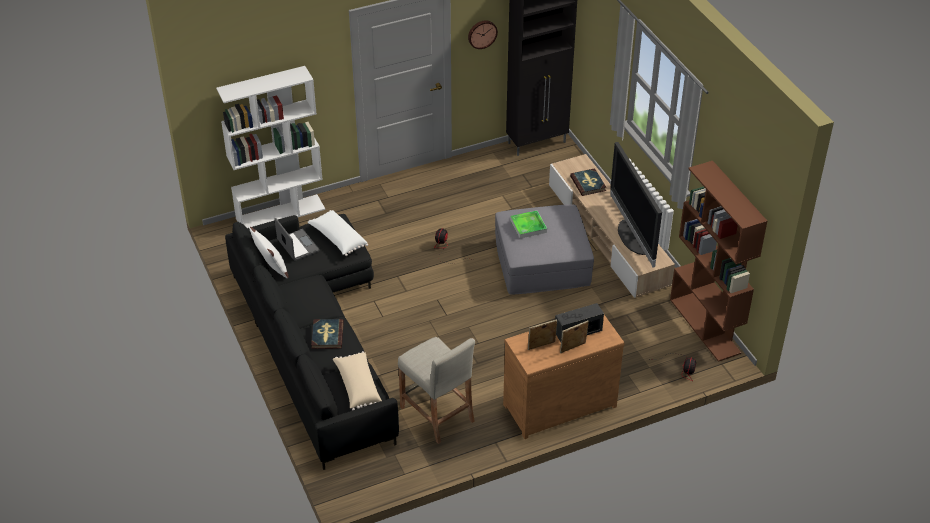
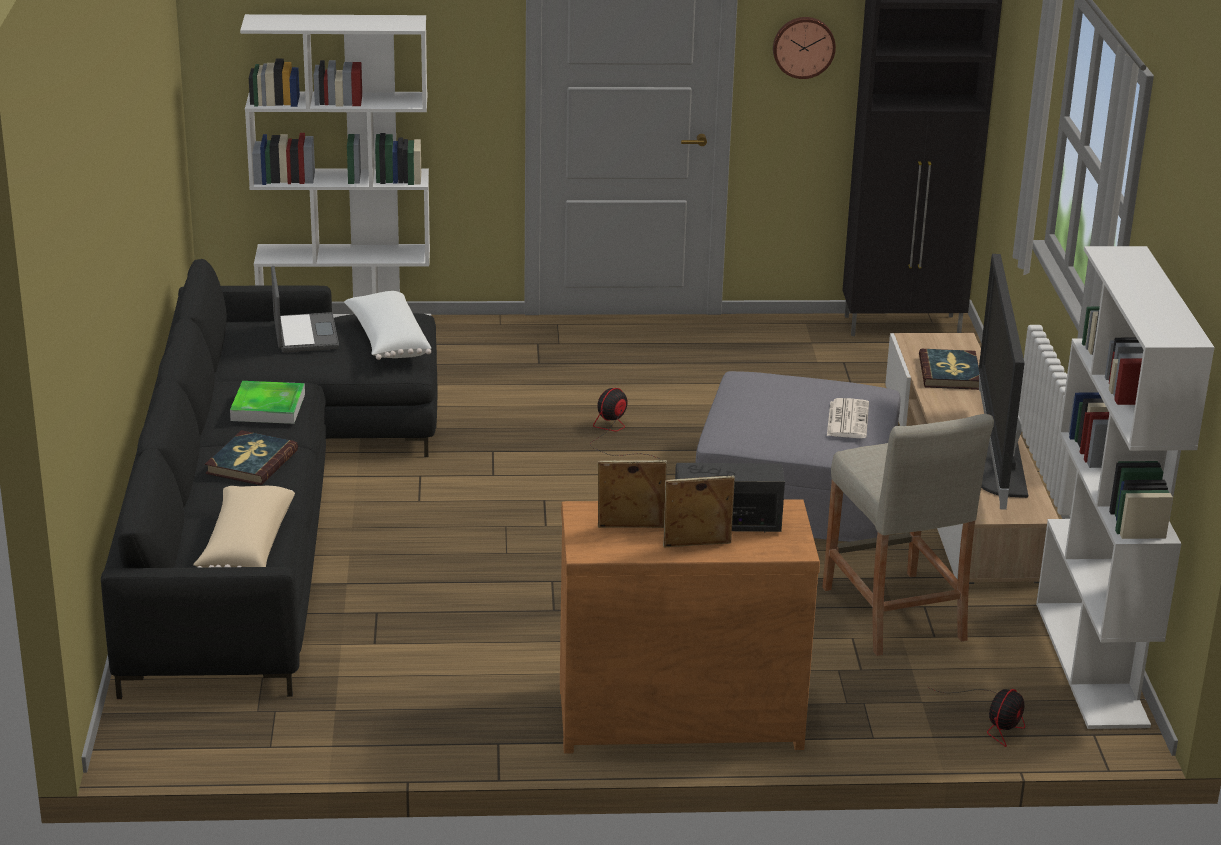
camera: 20 degrees right, 15 degrees down
white pillow [249,227,289,278] -> none
beige stool [398,337,475,444] -> beige stool moved to [822,414,994,656]
tray [510,211,547,238] -> tray moved to [230,381,305,424]
brown bookcase [670,161,767,362] -> white bookcase [1036,246,1215,729]
none -> newspaper [827,398,869,438]

